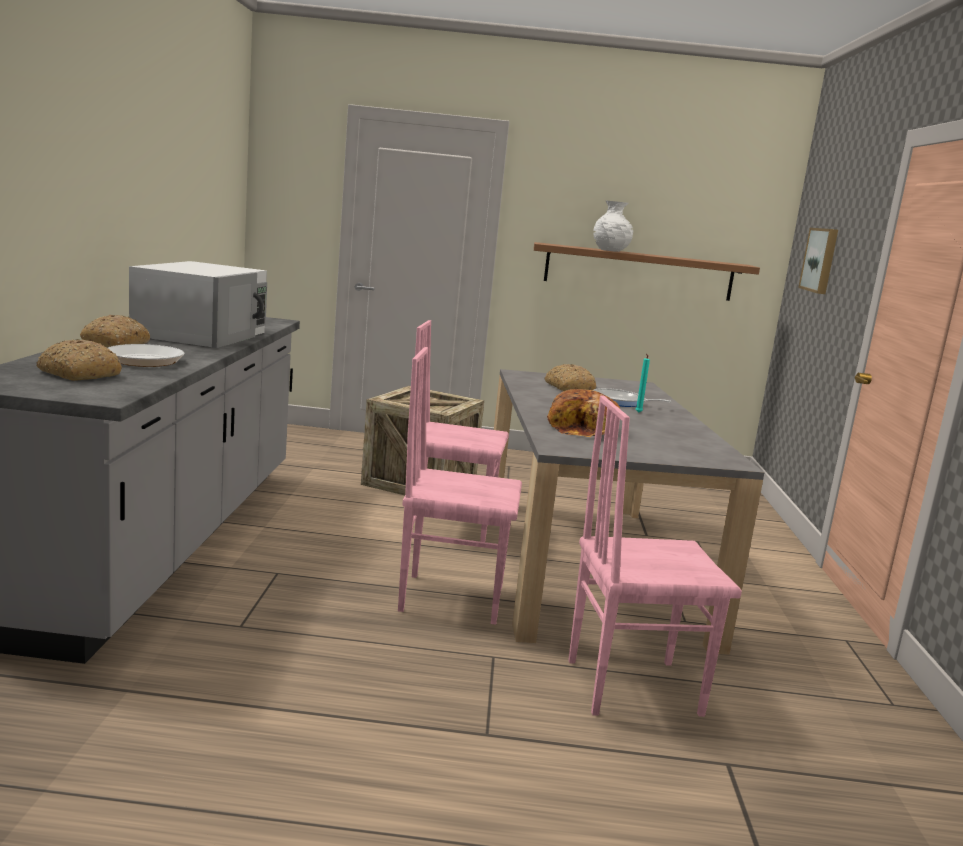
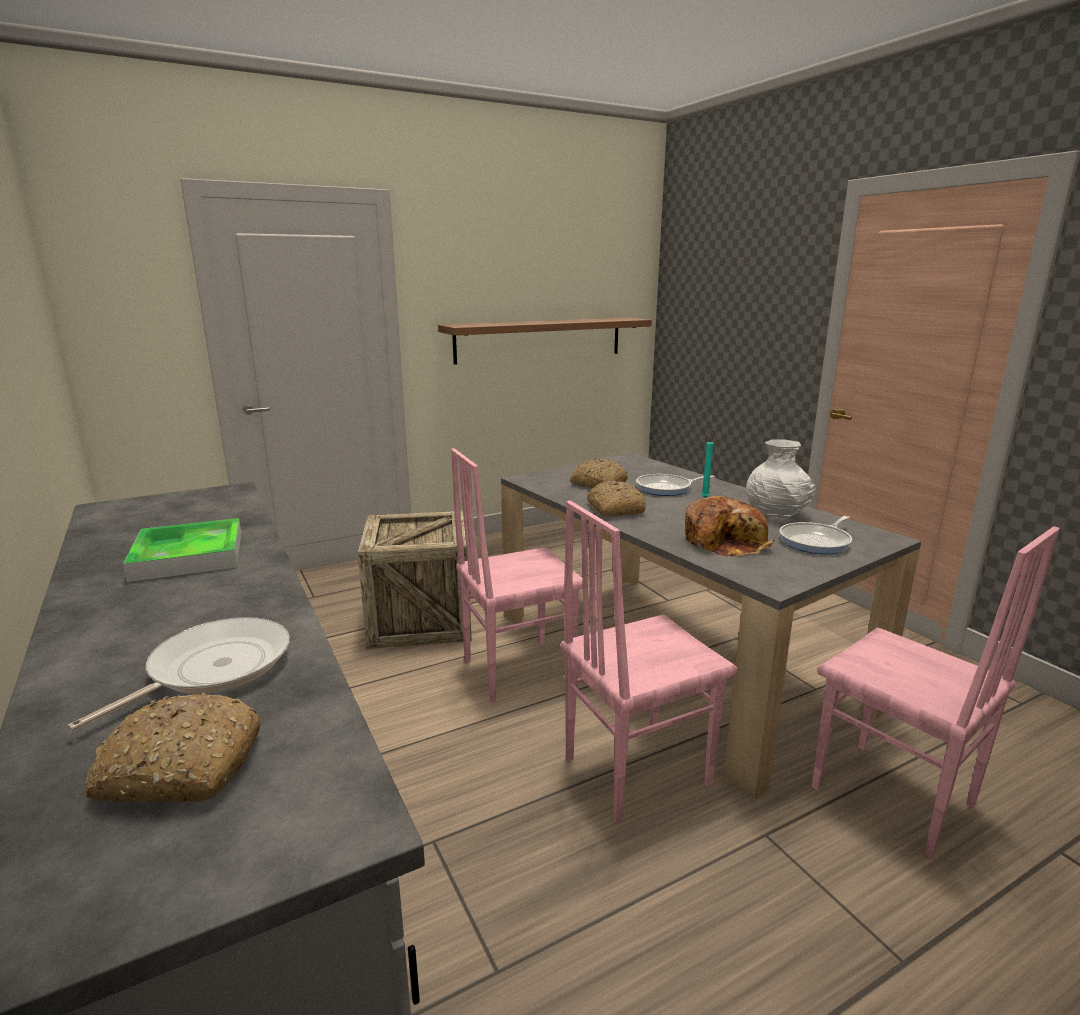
camera: 30 degrees left, 5 degrees up
bread [80,315,150,347] -> bread moved to [587,480,646,517]
white microwave [129,261,267,348] -> tray [123,518,242,582]
pink chair [568,396,742,717] -> pink chair turned 90 degrees counterclockwise [812,526,1060,859]
white vase [593,201,633,252] -> white vase moved to [746,439,815,519]
picture [798,228,838,294] -> none
none -> frying pan [779,516,852,554]

